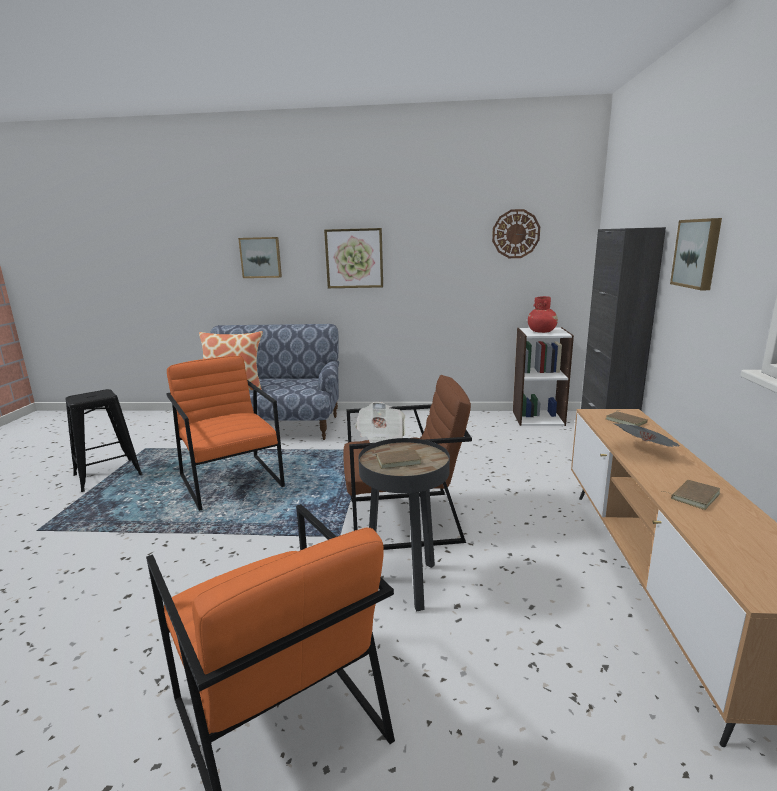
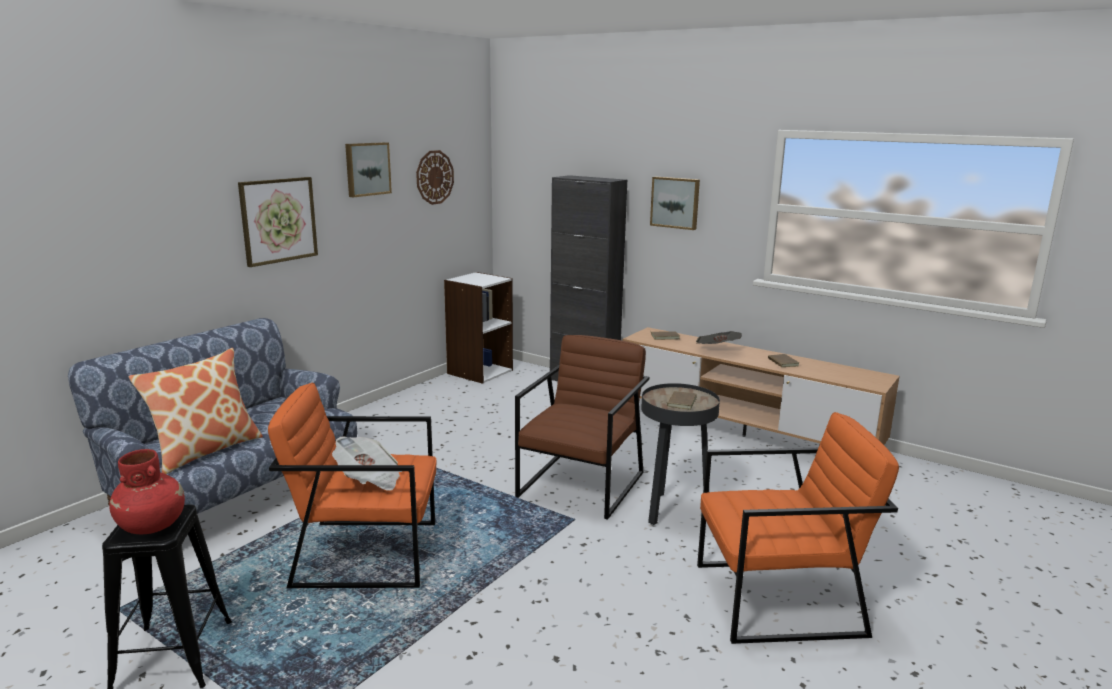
camera: 60 degrees left, 0 degrees up
picture [238,237,282,278] -> picture moved to [345,142,392,197]
newspaper [355,402,405,443] -> newspaper moved to [332,436,402,491]
red vase [528,296,558,333] -> red vase moved to [109,449,185,534]

